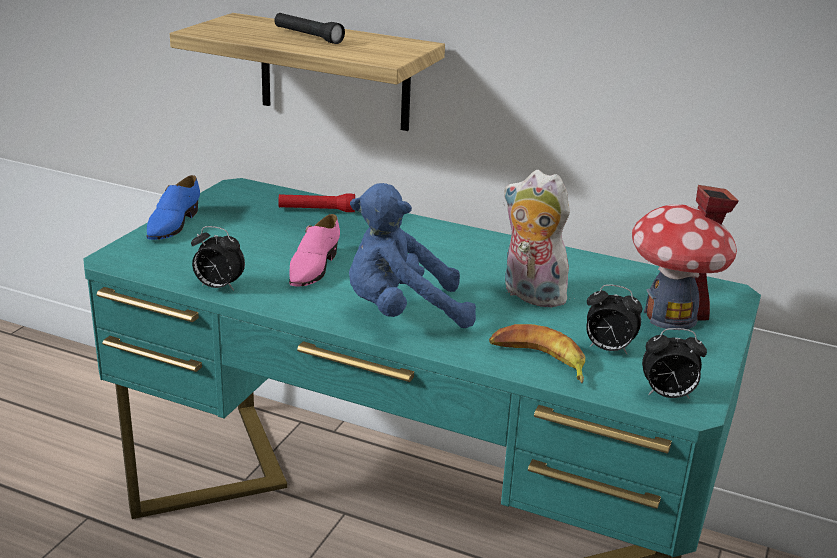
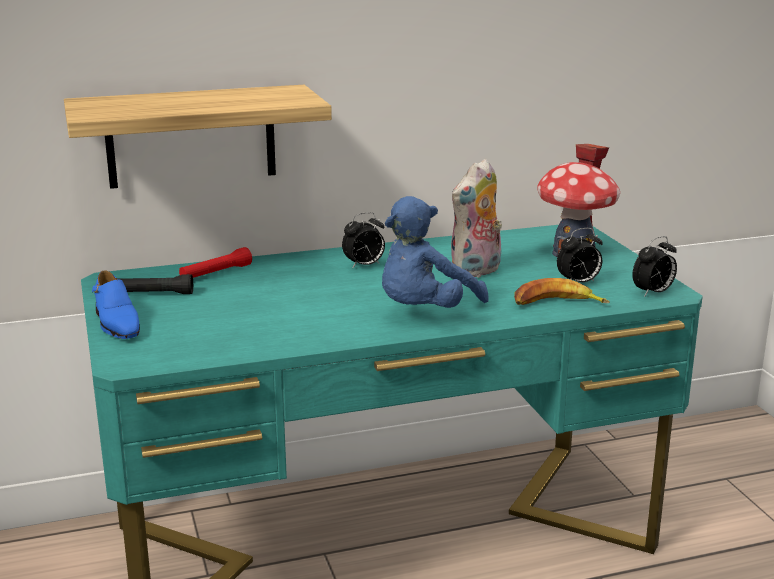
camera: 40 degrees left, 5 degrees down
alarm clock [191,226,245,291] -> alarm clock moved to [342,212,385,269]
black flashlight [274,13,345,44] -> black flashlight moved to [118,274,193,294]
pink shoe [289,214,340,286] -> none
plush toy [503,170,575,307] -> plush toy turned 45 degrees counterclockwise [451,159,502,278]

